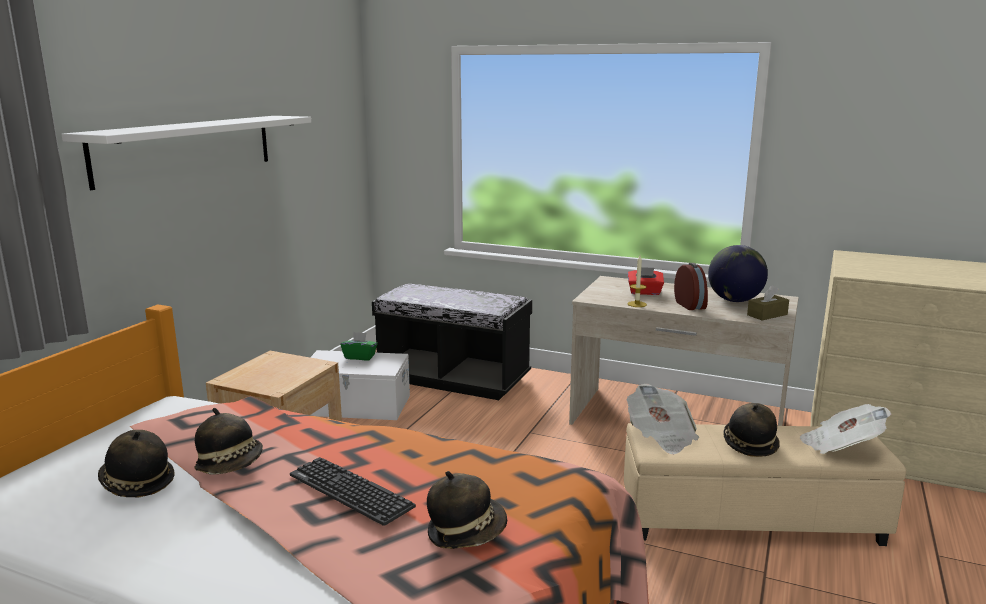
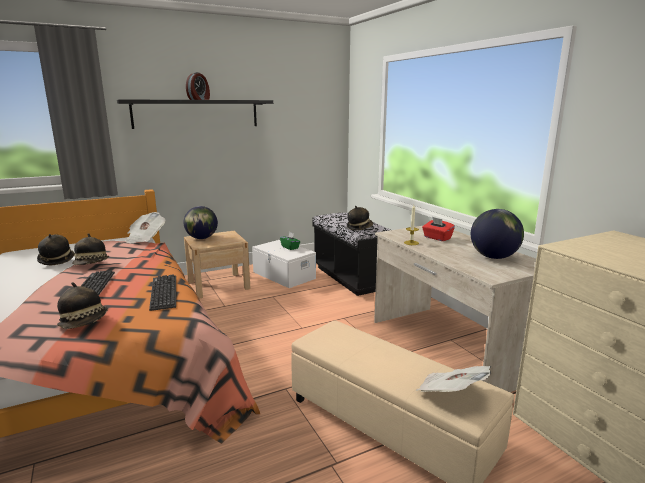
camera: 40 degrees right, 0 degrees up
white shelf [61,116,311,190] -> black shelf [117,99,273,129]
newspaper [627,384,699,455] -> newspaper moved to [126,212,165,243]
alarm clock [674,263,708,310] -> alarm clock moved to [186,72,210,100]
hat [723,403,780,457] -> hat moved to [347,206,373,230]
brown tissue box [747,285,789,320] -> none
none -> keyboard [149,274,176,311]
none -> globe [184,206,218,239]

